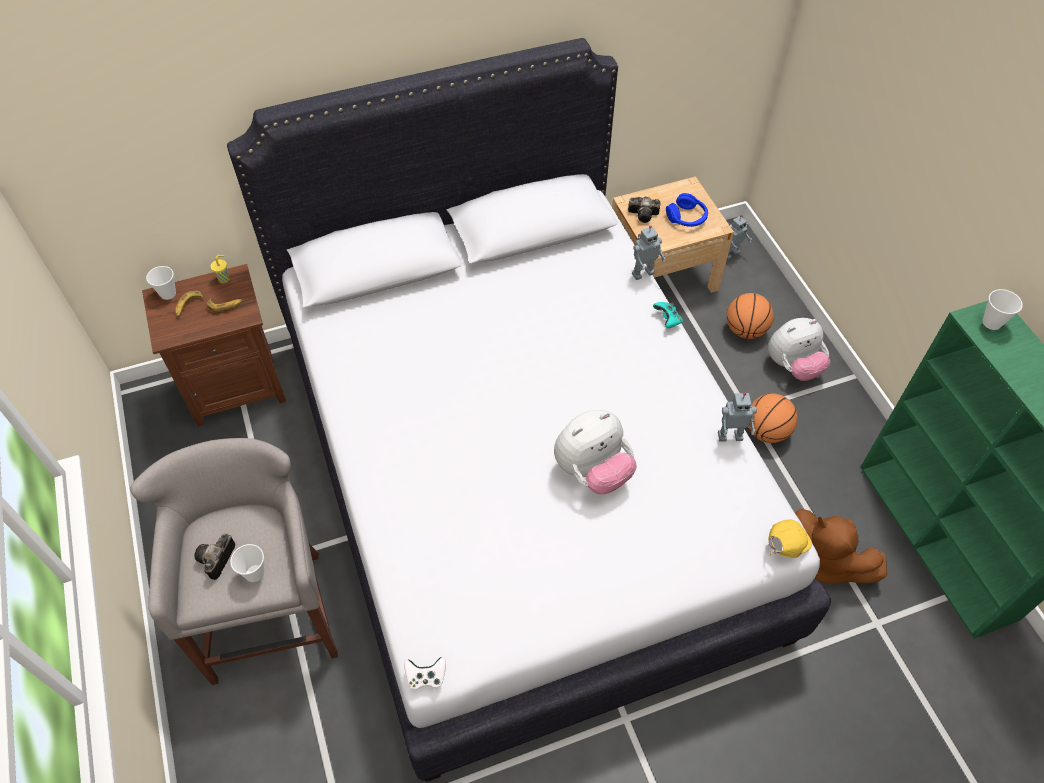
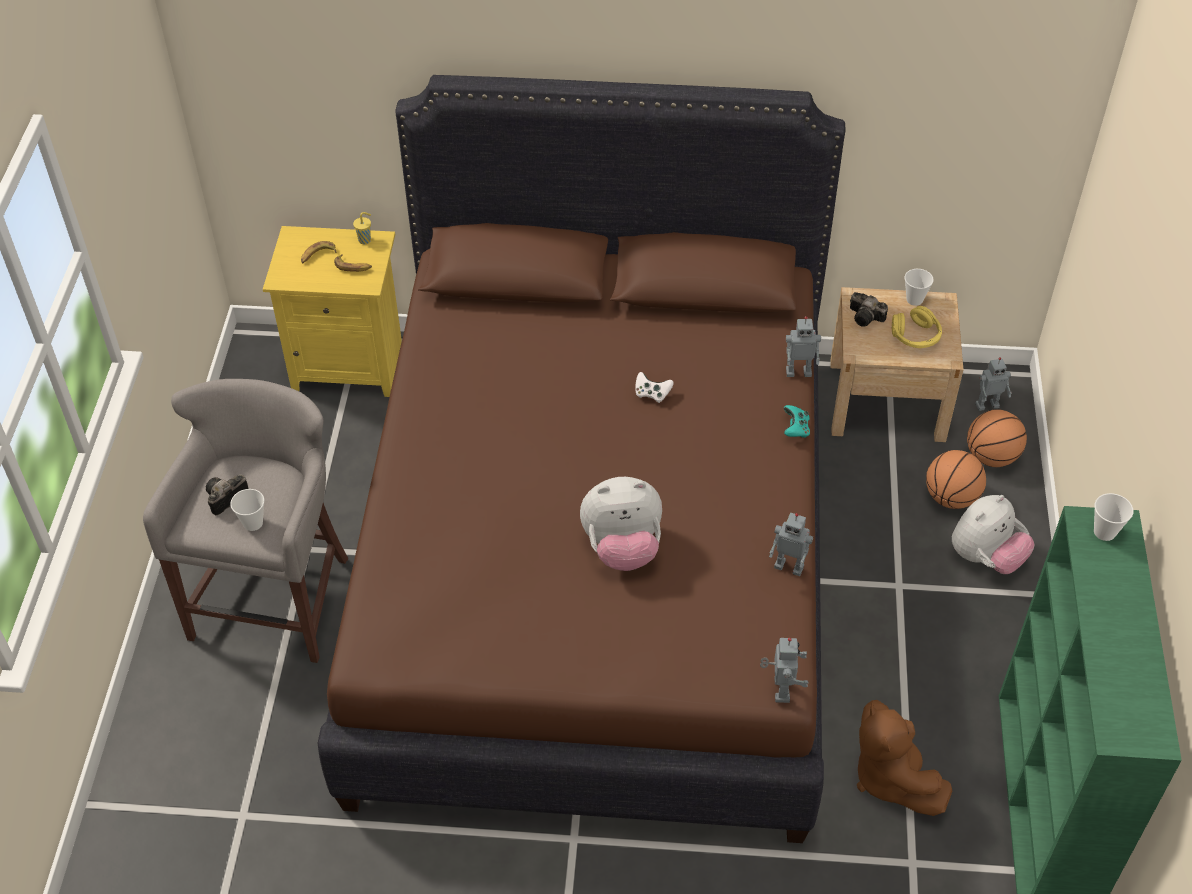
camera: 25 degrees right, 5 degrees down
brown nightstand [142,264,286,427] -> yellow nightstand [263,226,402,397]
cup [146,266,176,300] -> cup moved to [904,269,934,306]
white bed [227,38,831,782] -> brown bed [318,75,845,843]
white game controller [404,657,446,690] -> white game controller moved to [635,372,674,403]
blue headphones [666,193,708,227] -> yellow headphones [892,306,942,348]
basketball [748,393,798,443] -> basketball moved to [967,409,1027,467]
plush toy [768,318,830,381] -> plush toy turned 45 degrees counterclockwise [952,495,1035,574]
yellow cap [768,519,812,558] -> toy robot [760,638,808,703]

